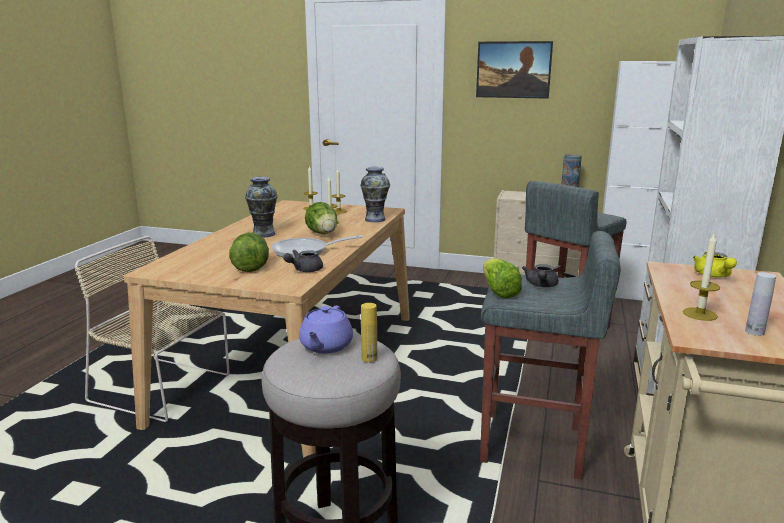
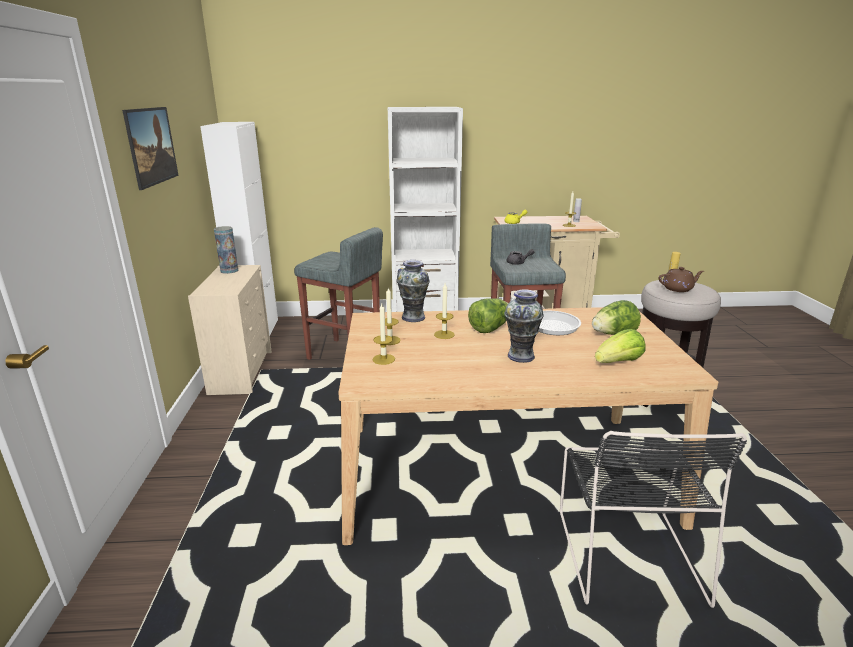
camera: 110 degrees left, 5 degrees up
beige chair [75,236,230,422] -> black chair [560,431,747,608]
grey teapot [283,250,323,272] -> none
purple teapot [299,305,353,354] -> brown teapot [659,267,704,292]
lettuce [483,258,522,298] -> lettuce moved to [595,329,646,363]

